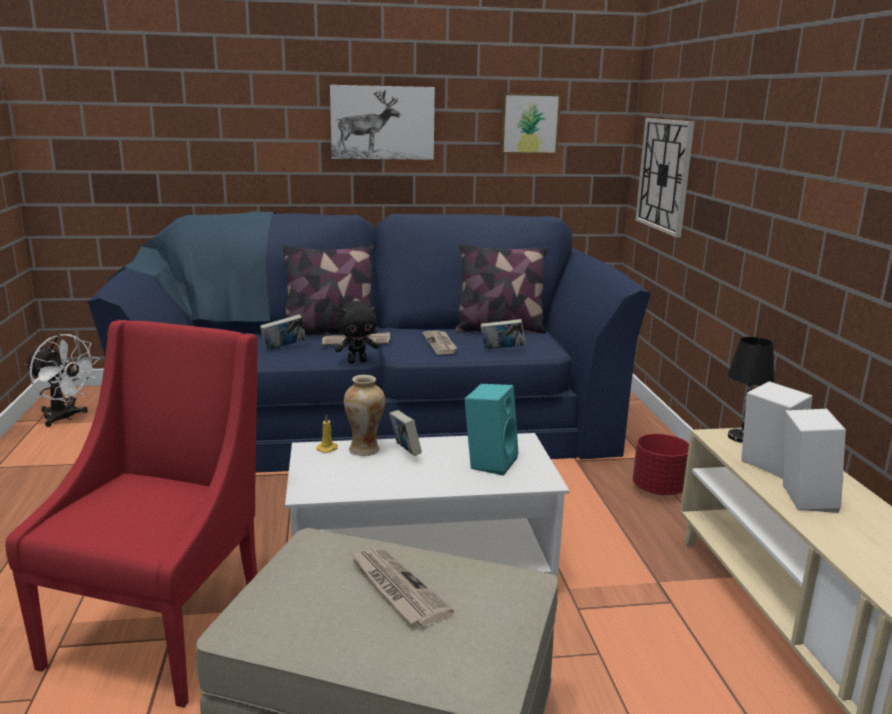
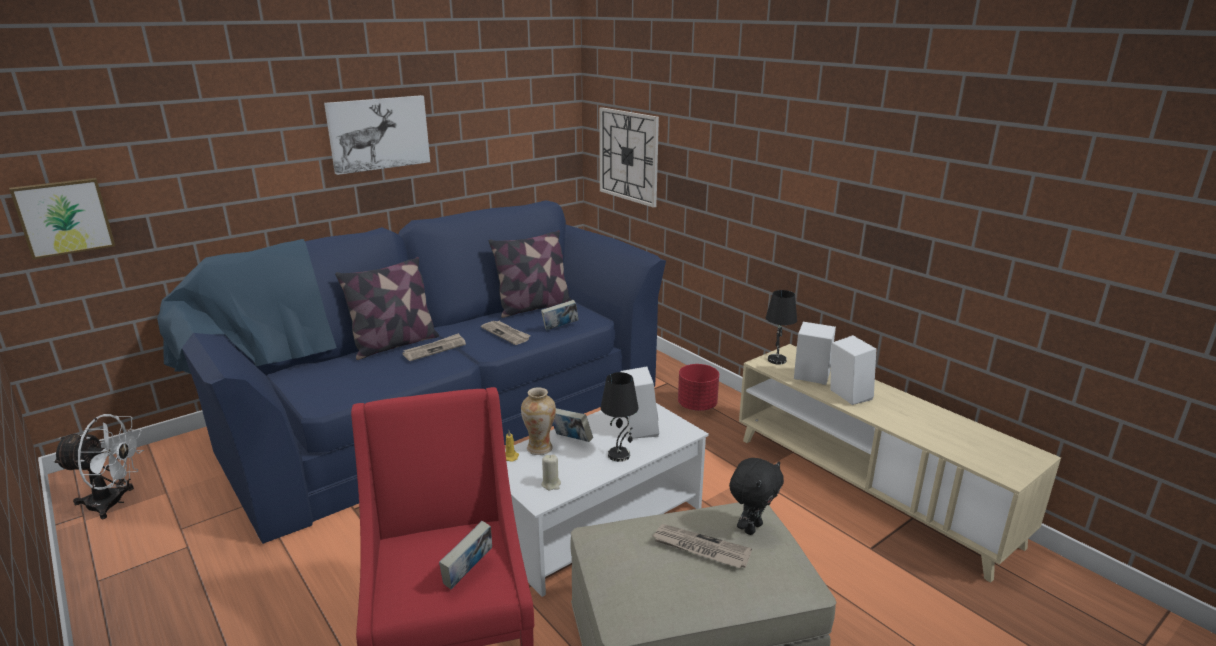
camera: 30 degrees left, 5 degrees up
book [260,314,306,351] -> book moved to [439,521,492,589]
black plush toy [335,301,379,364] -> black plush toy moved to [729,458,784,535]
turquoise speaker [464,384,519,476] -> white speaker [620,367,659,439]
picture [500,93,561,154] -> picture moved to [9,178,115,259]
none -> beige candle [541,454,561,490]
none -> black table lamp [601,372,639,462]

